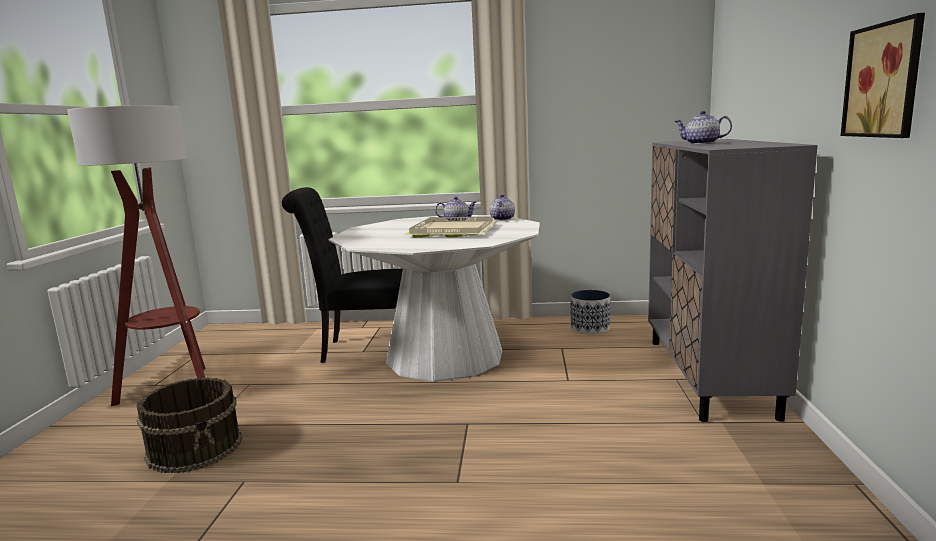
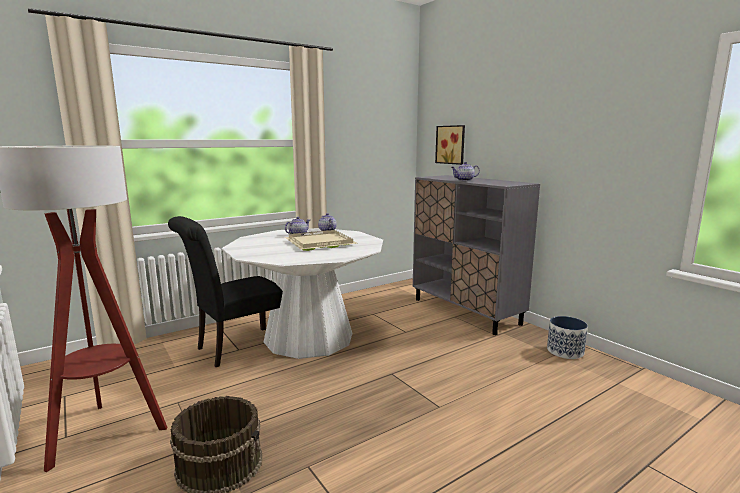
camera: 40 degrees left, 0 degrees up
planter [570,290,610,335] -> planter moved to [547,316,588,359]
picture [840,13,925,138] -> picture moved to [435,125,465,165]

